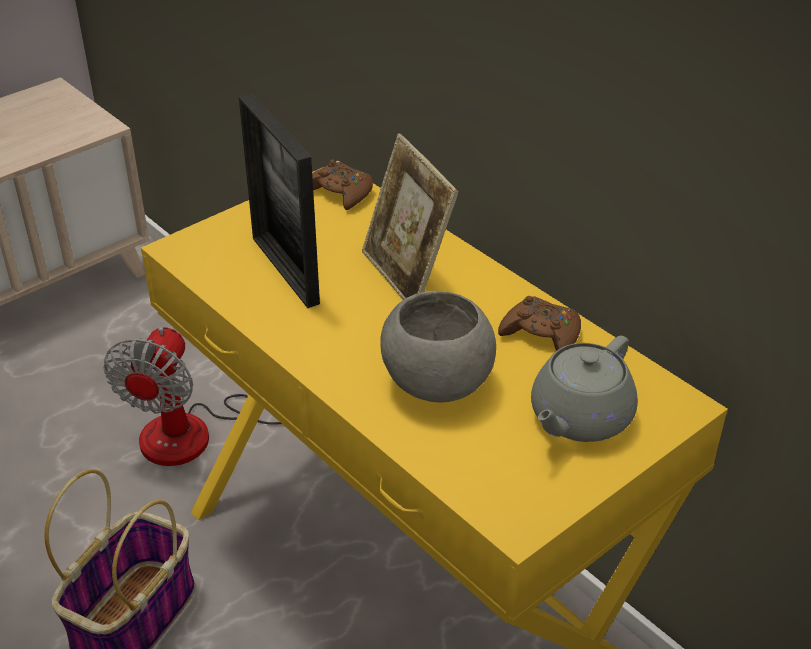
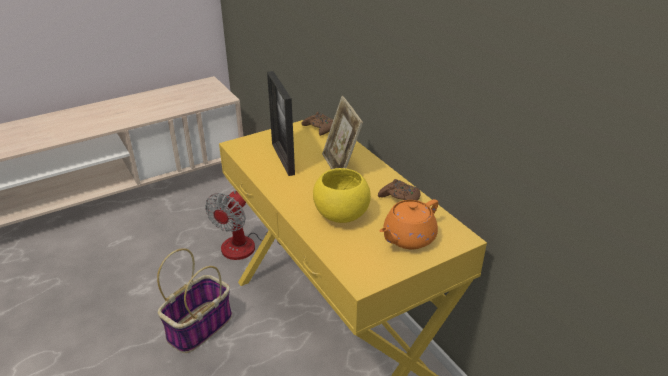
camera: 10 degrees right, 5 degrees down
grey bowl [380,291,496,403] -> yellow bowl [313,168,371,223]
grey teapot [531,336,638,442] -> orange teapot [379,199,438,249]

